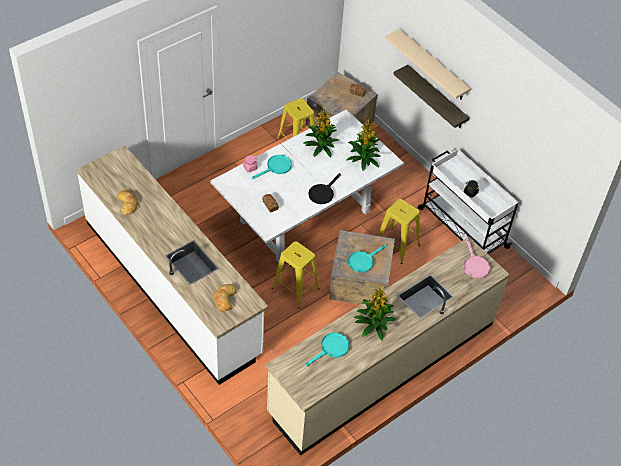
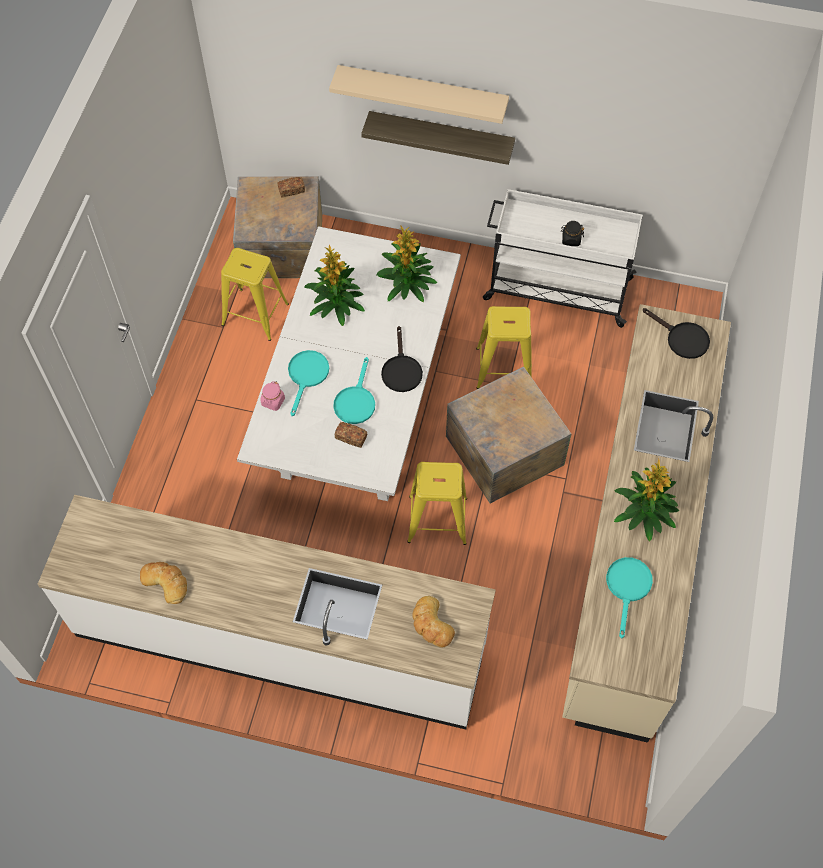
camera: 35 degrees left, 10 degrees up
turquoise frying pan [348,245,386,273] -> turquoise frying pan moved to [333,357,375,424]
pink frying pan [463,238,490,278] -> black frying pan [643,308,710,359]

